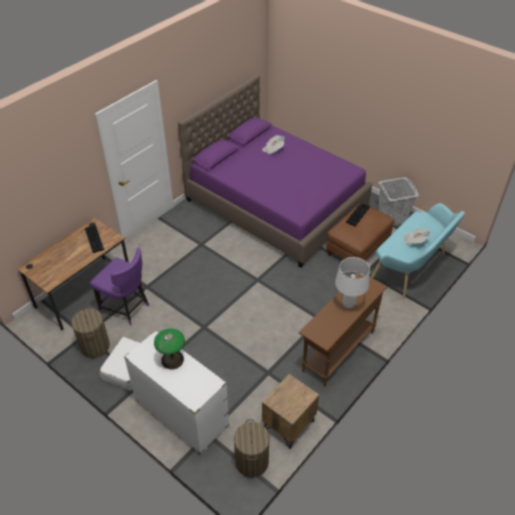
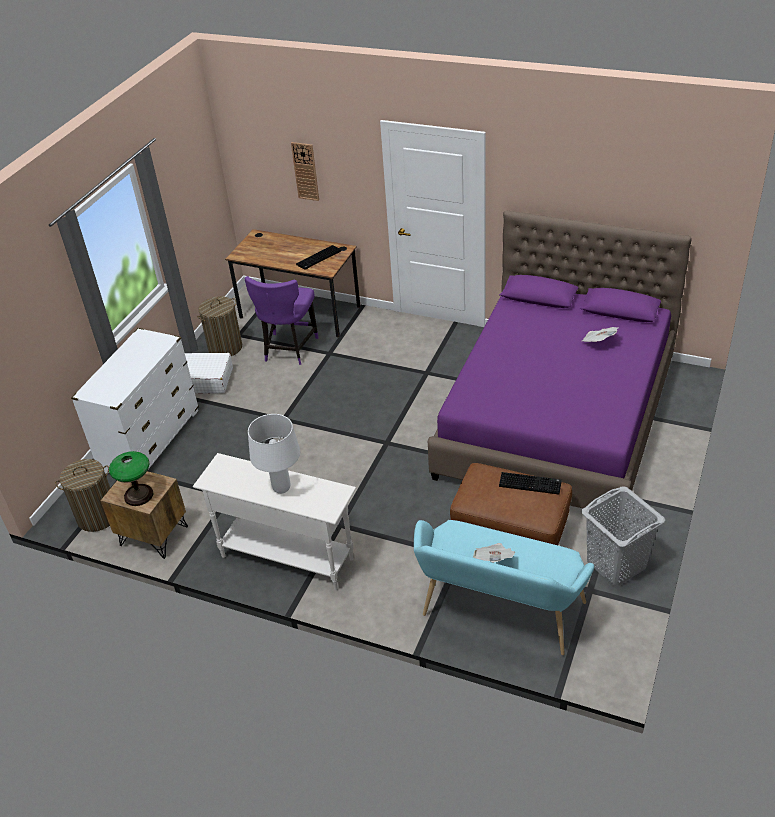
camera: 75 degrees right, 5 degrees down
table lamp [154,329,185,369] -> table lamp moved to [109,451,153,506]
brown console table [299,273,387,387] -> white console table [193,453,356,590]
none -> wall clock [291,142,319,201]

